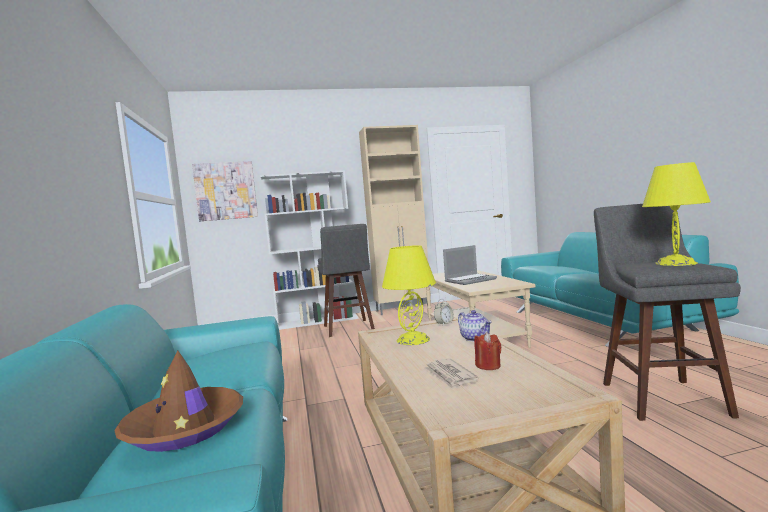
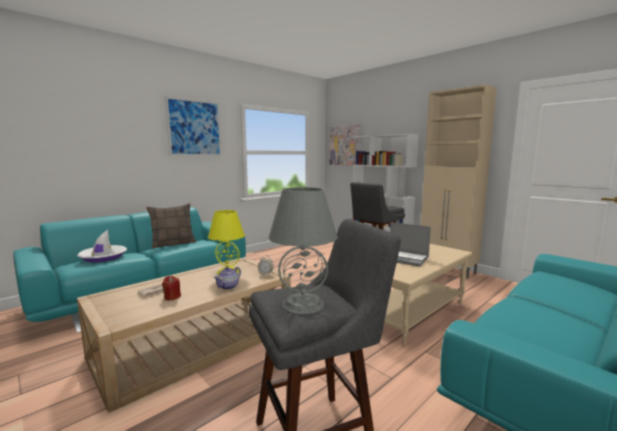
camera: 60 degrees right, 5 degrees up
brown hat [114,351,243,452] -> white hat [77,230,127,262]
yellow table lamp [642,162,711,266] -> grey table lamp [268,187,338,314]
none -> pillow [146,203,196,249]
none -> picture [165,96,222,156]

